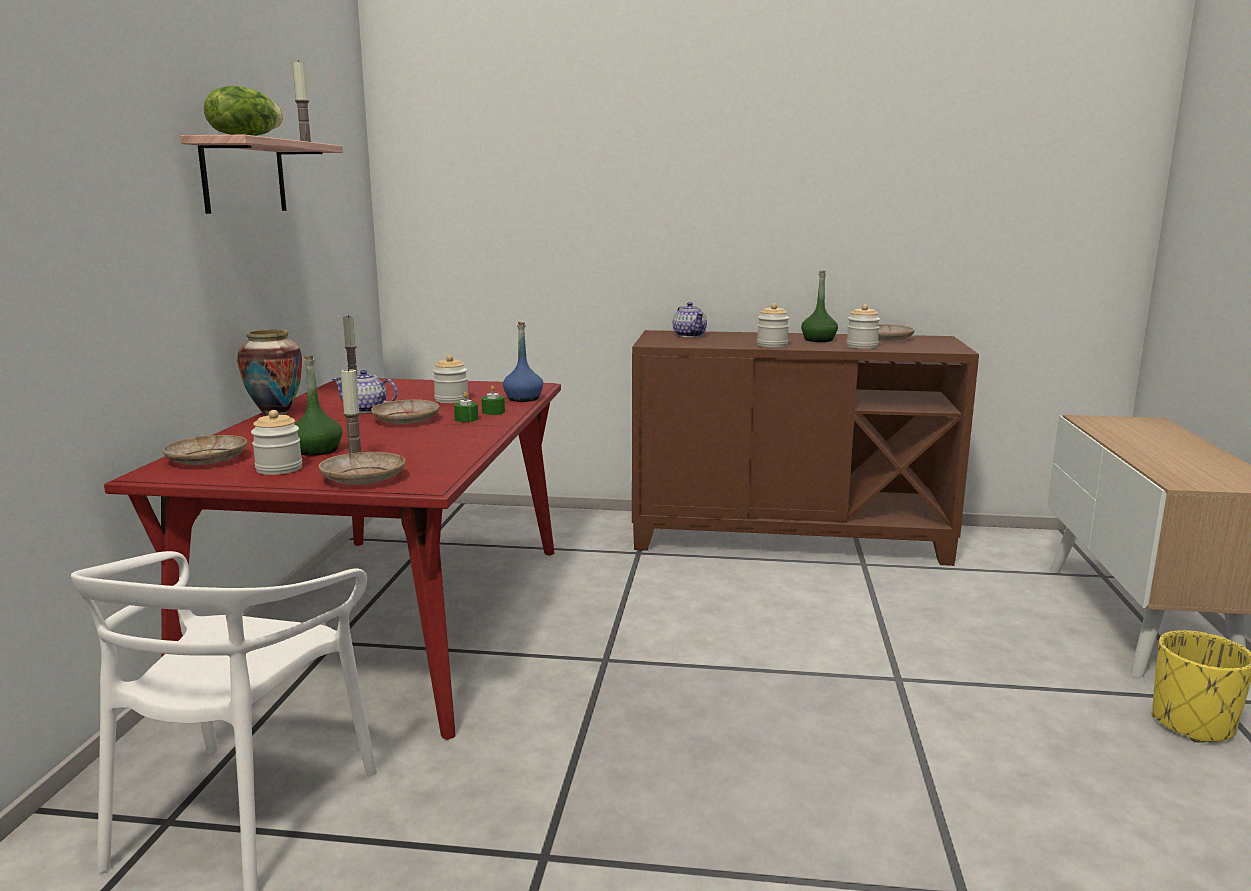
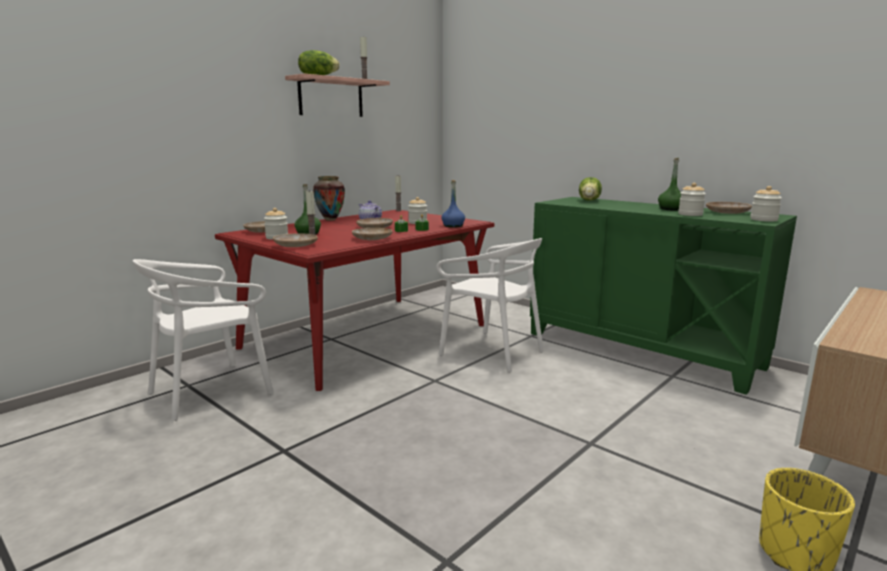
camera: 35 degrees right, 0 degrees up
brown cabinet [632,330,979,566] -> green cabinet [530,197,797,395]
teapot [673,302,707,337] -> lettuce [579,177,602,201]
jar [757,303,789,348] -> jar moved to [750,186,782,222]
none -> beige plate [352,228,393,240]
none -> white chair [437,238,544,372]

